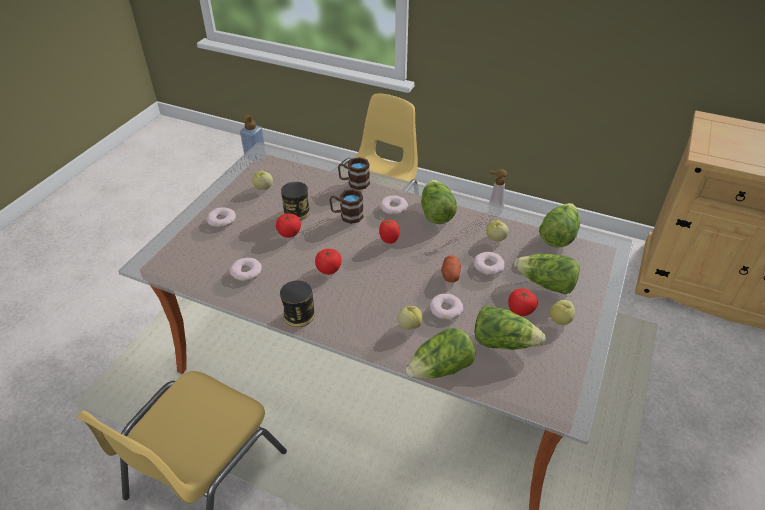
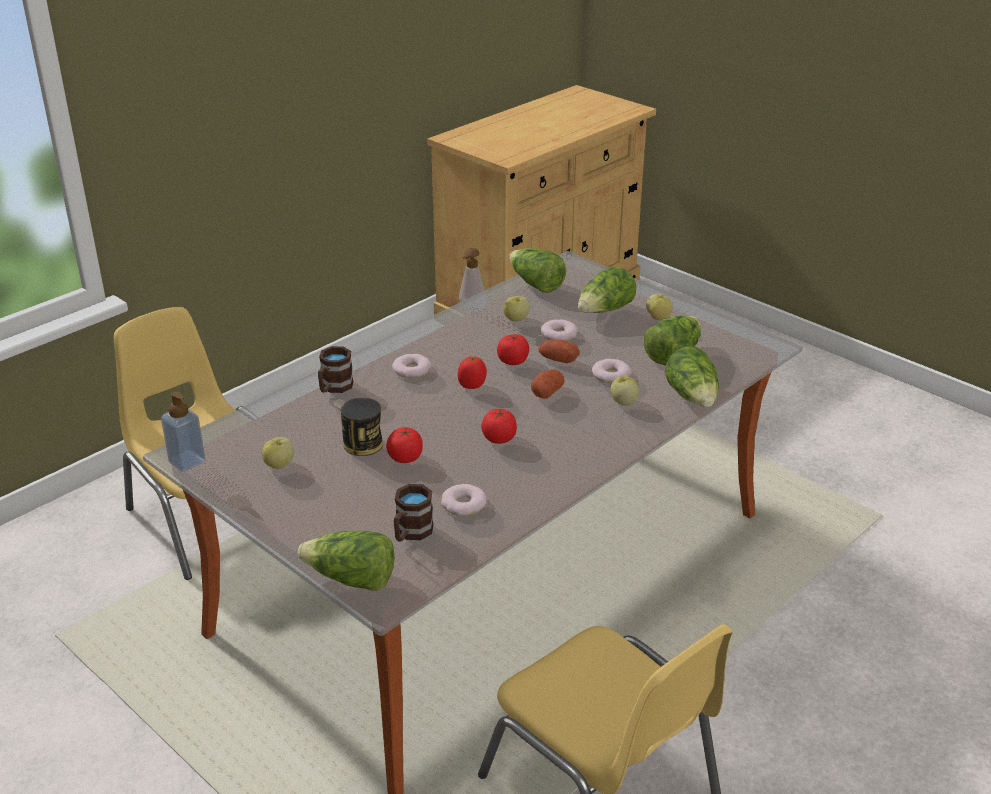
camera: 70 degrees left, 10 degrees down
donut [206,207,236,228] -> none
can [280,281,315,327] -> none
brown mug [329,189,364,224] -> brown mug moved to [394,484,433,542]
lettuce [421,180,457,224] -> lettuce moved to [298,531,394,591]
tomato [508,288,538,316] -> tomato moved to [497,334,529,365]
none -> potato [531,369,565,399]

